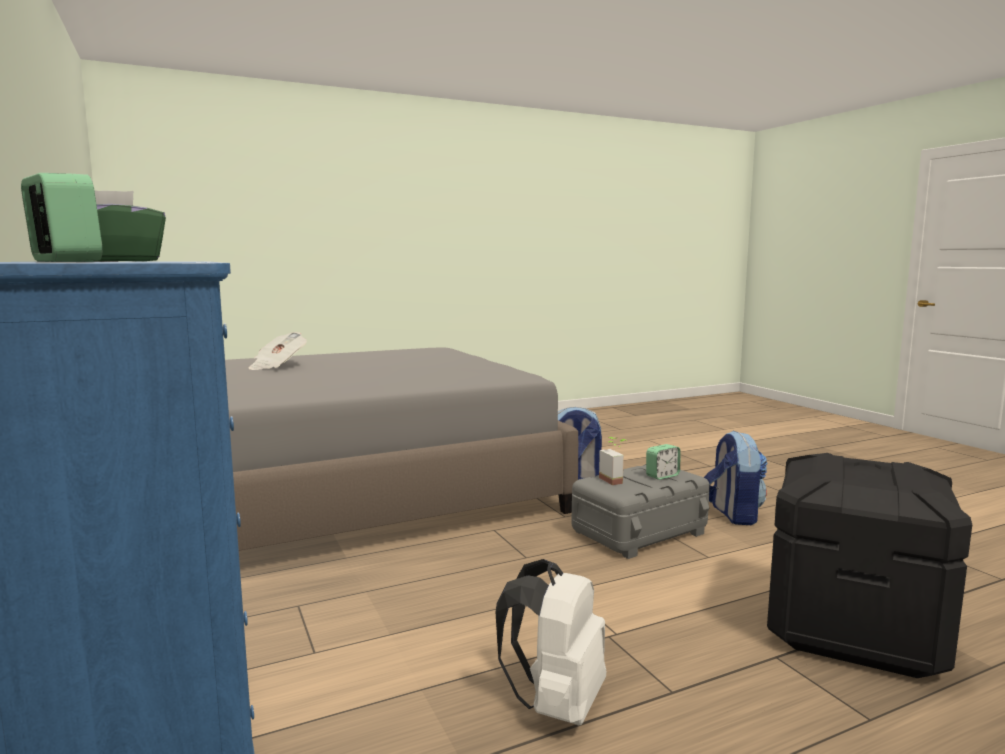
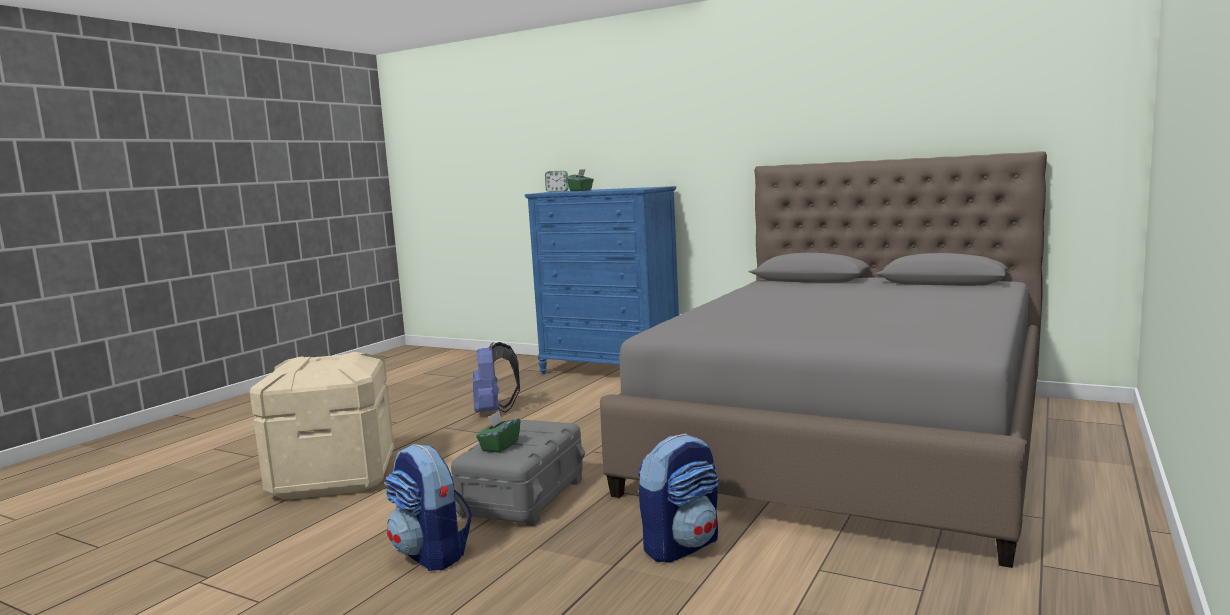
camera: 145 degrees right, 0 degrees up
newspaper [248,332,307,370] -> none
white backpack [495,559,606,725] -> blue backpack [473,341,520,413]
potted plant [599,437,626,485] -> none
alarm clock [646,444,681,480] -> green tissue box [476,411,520,453]
black storage box [767,453,972,678] -> beige storage box [250,352,394,500]

